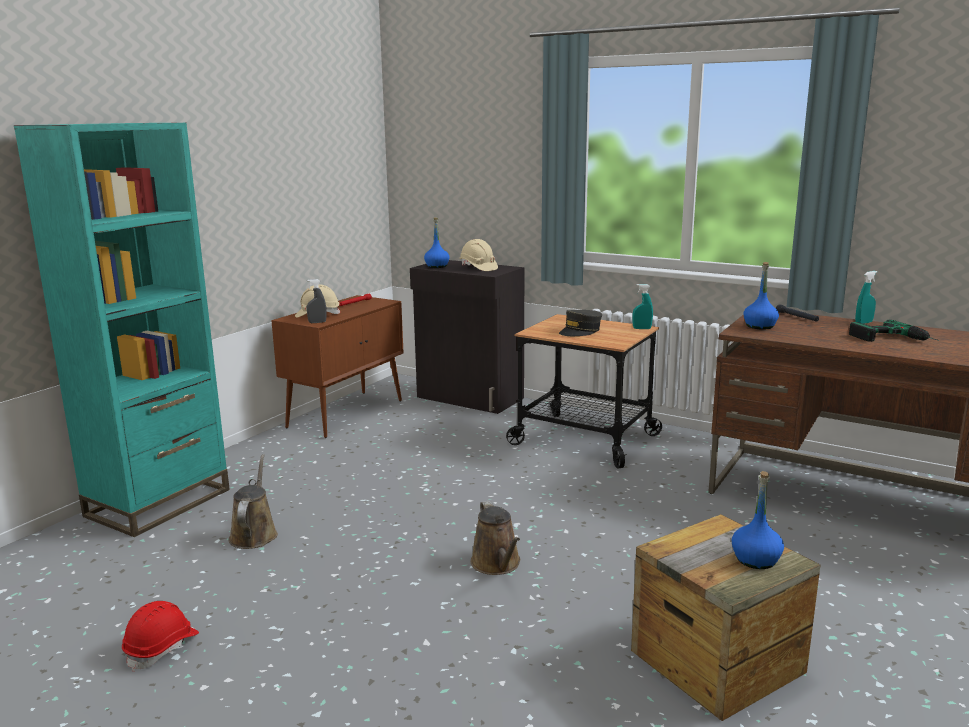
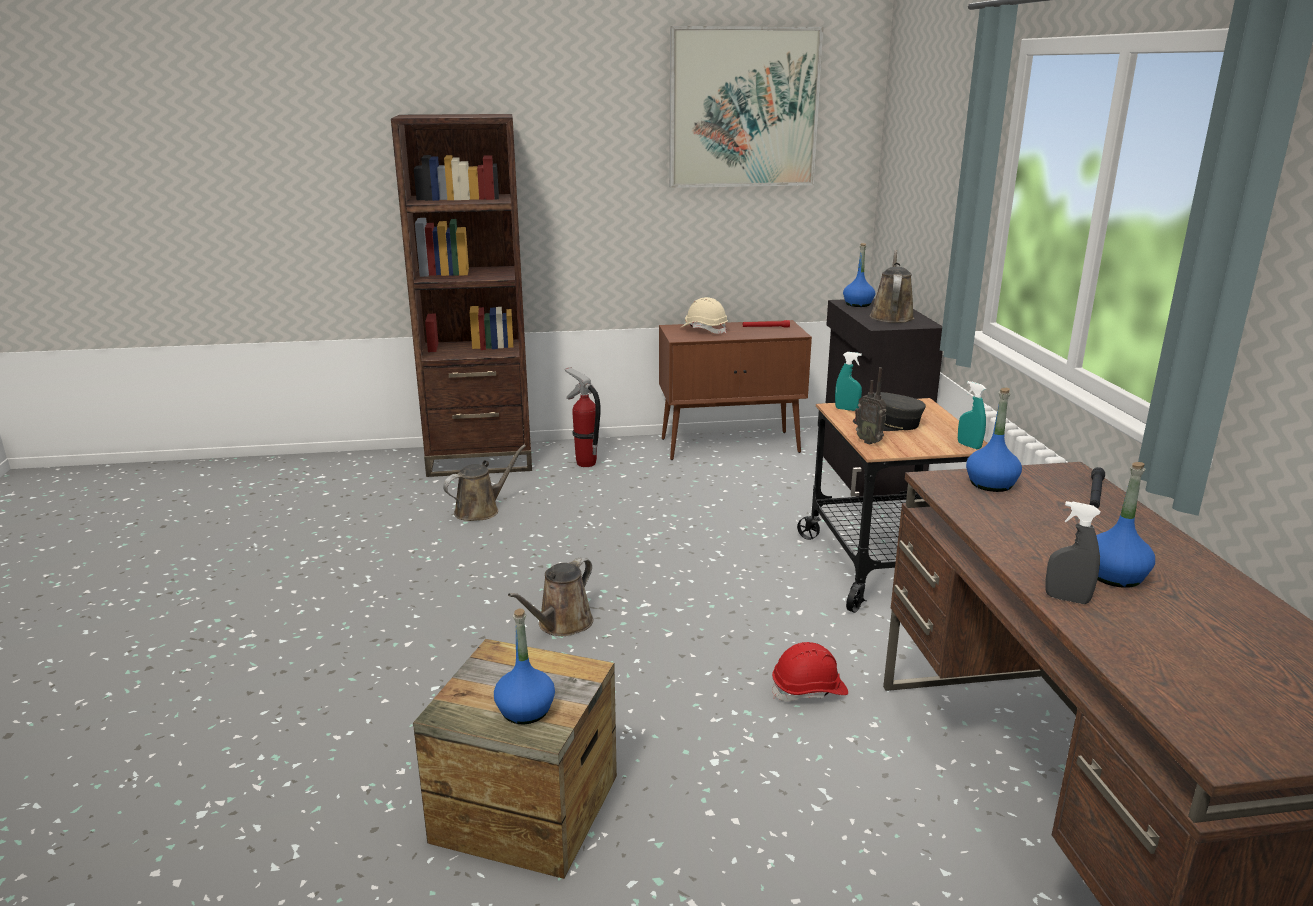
camera: 50 degrees right, 5 degrees up
turquoise bookcase [14,123,230,537] -> brown bookcase [391,114,532,477]
red hard hat [122,601,199,672] -> red hard hat moved to [772,642,848,701]
grey spray bottle [307,279,326,323] -> grey spray bottle moved to [1045,501,1100,604]
beige hard hat [459,239,498,271] -> brown watering can [870,250,914,323]
power drill [849,320,939,342] -> blue bottle [1096,462,1155,588]
turquoise spray bottle [855,271,877,324] -> turquoise spray bottle moved to [835,352,862,411]
none -> fire extinguisher [565,367,601,467]
none -> picture [669,26,824,188]
none -> radio [855,367,886,445]

